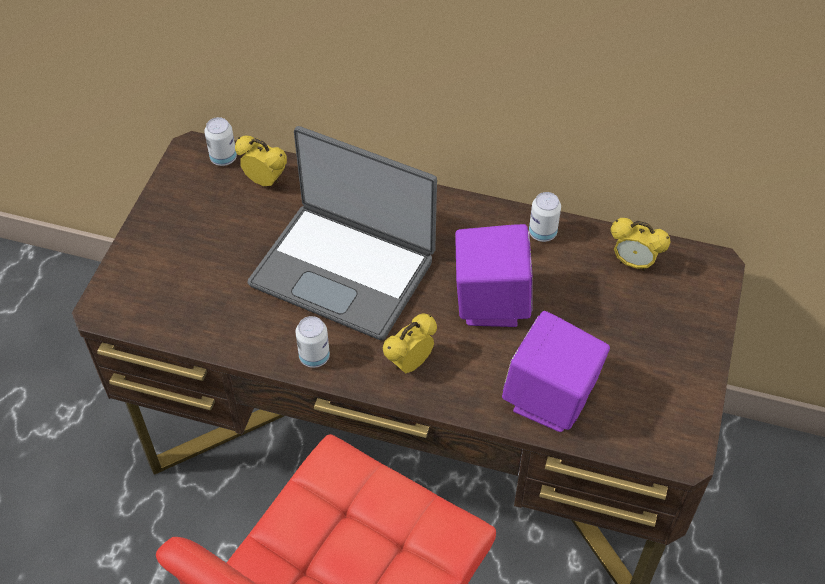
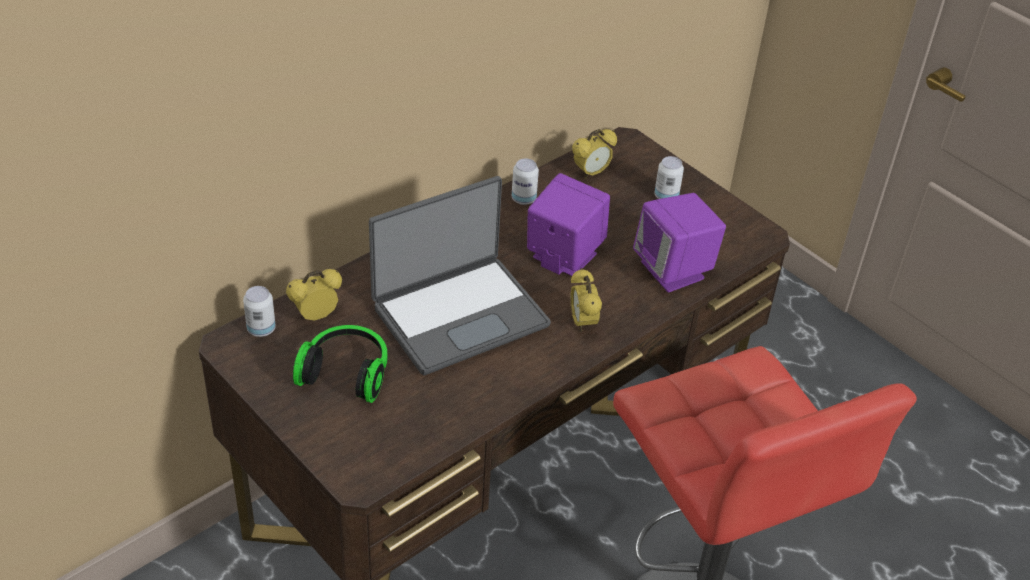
camera: 60 degrees left, 10 degrees down
can [296,316,330,368] -> can moved to [654,156,684,199]
none -> headphones [293,325,387,403]

